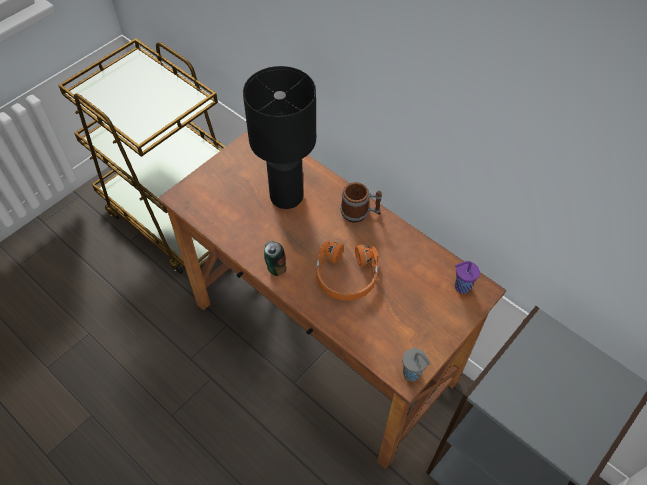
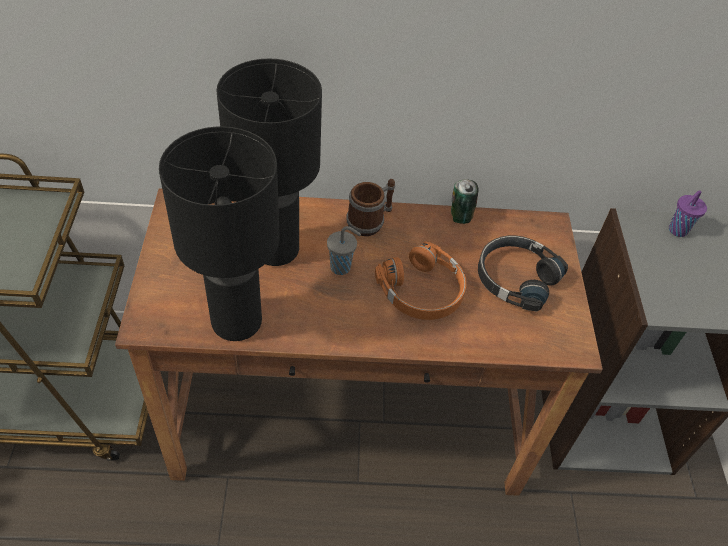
camera: 45 degrees left, 5 degrees down
can [264,241,287,276] -> can moved to [451,179,479,224]
grey cup [402,348,431,381] -> grey cup moved to [327,226,361,275]
purple cup [455,261,480,293] -> purple cup moved to [669,190,707,237]
none -> black table lamp [159,126,280,341]
none -> black headphones [478,236,568,311]

